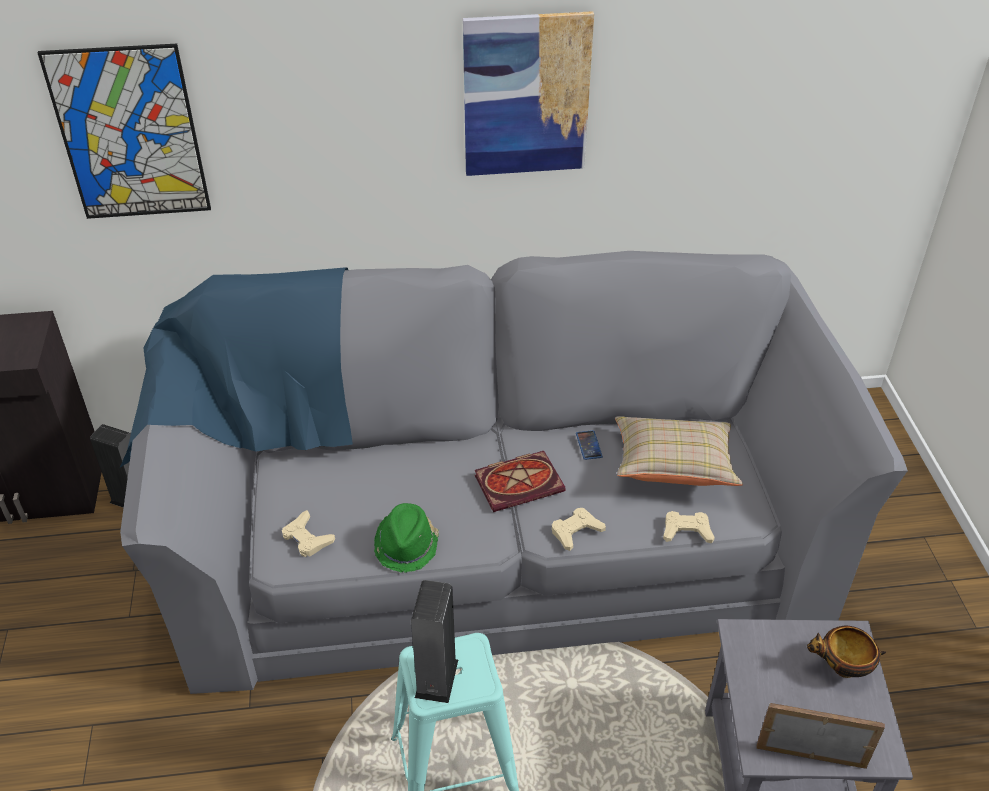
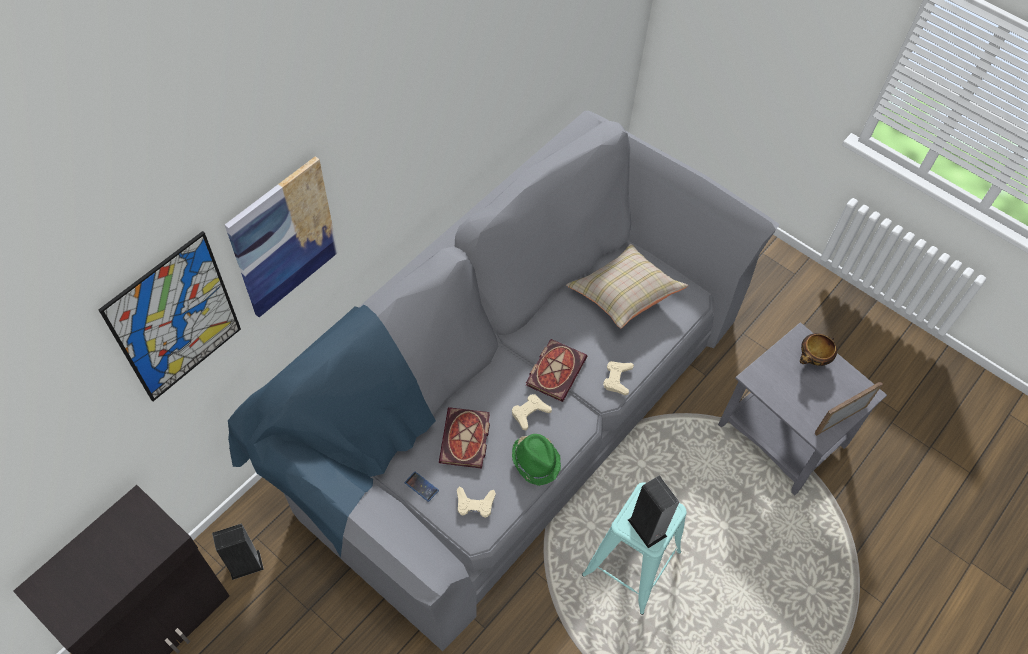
camera: 45 degrees left, 15 degrees up
picture [463,11,594,176] -> picture moved to [225,156,338,317]
phone [576,430,603,460] -> phone moved to [405,472,439,502]
beige game controller [663,511,715,543] -> beige game controller moved to [512,394,552,431]
none -> book [439,407,490,469]

